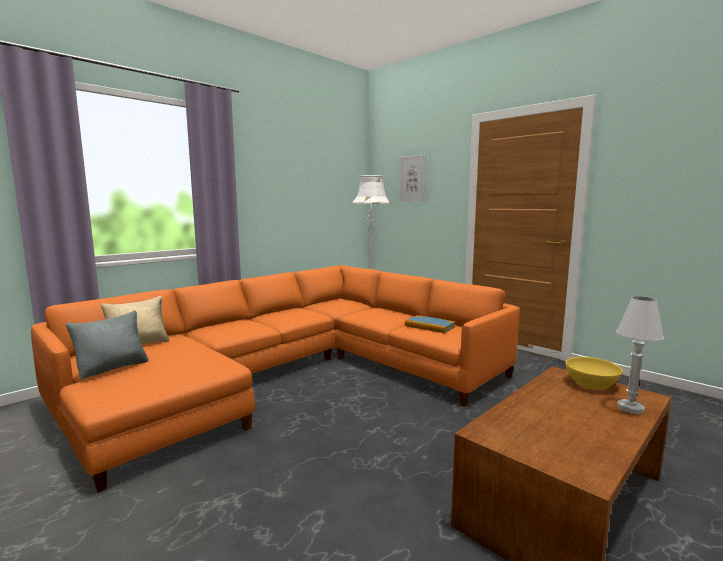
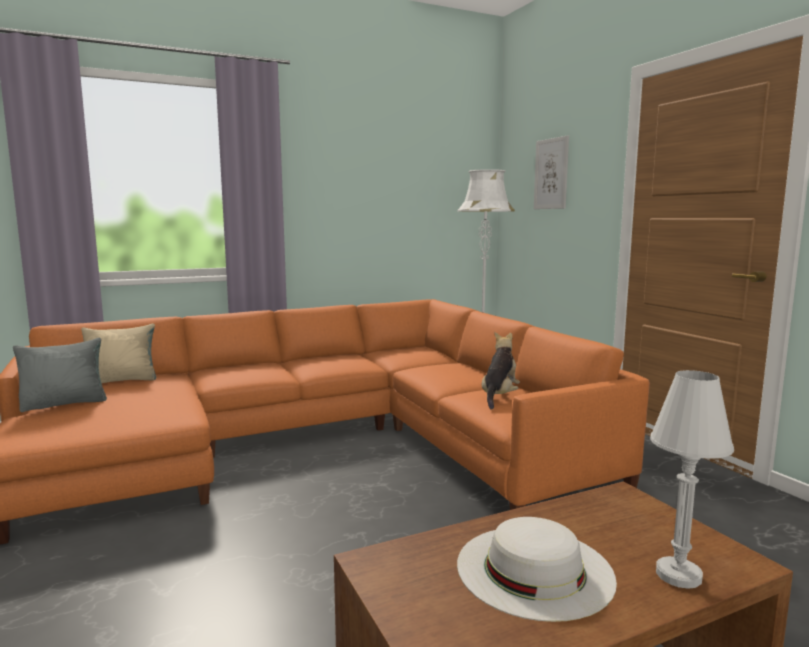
camera: 20 degrees right, 0 degrees up
book [405,315,455,333] -> plush toy [482,332,520,410]
yellow bowl [565,357,623,390] -> none
none -> white hat [457,517,617,622]

